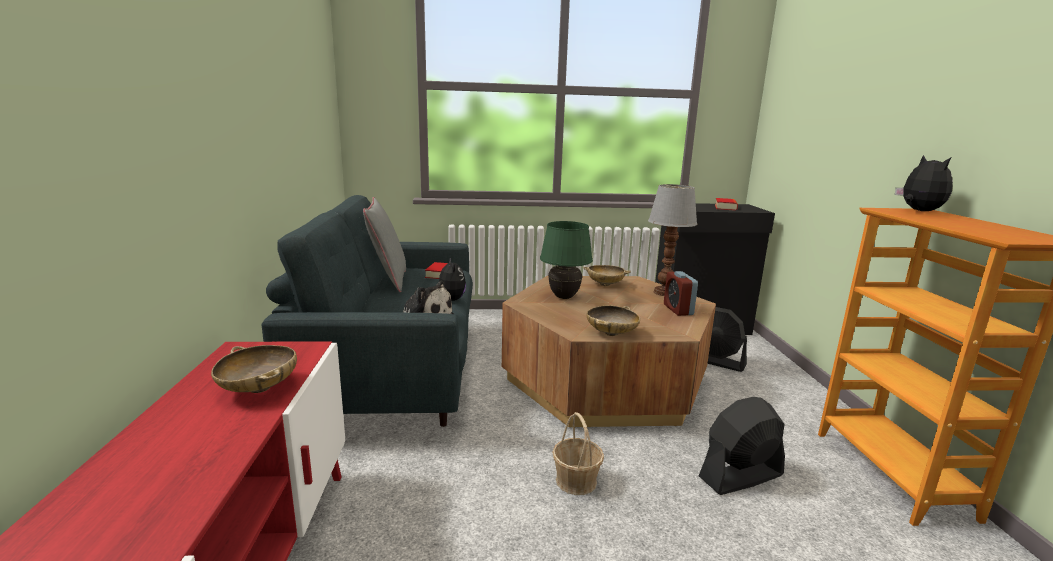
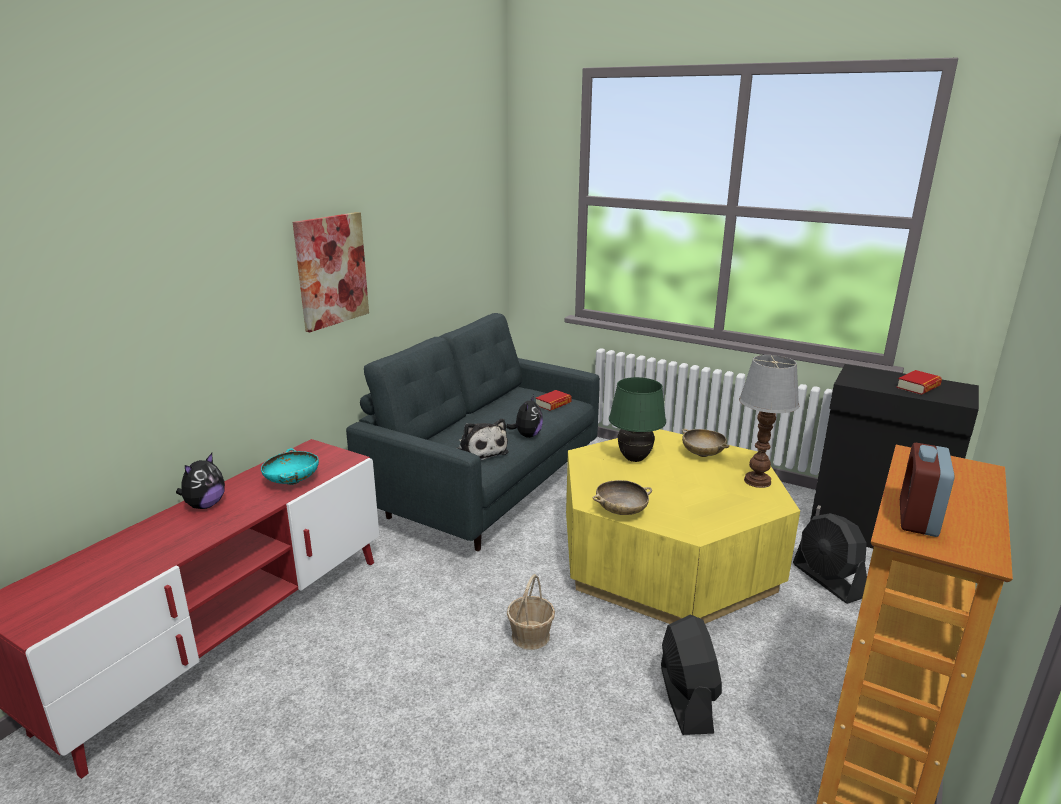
camera: 35 degrees right, 5 degrees up
beige bowl [211,345,297,393] -> turquoise bowl [261,448,319,485]
grey pillow [363,197,406,292] -> none
brown coffee table [502,276,716,427] -> yellow coffee table [566,429,800,624]
alarm clock [664,271,698,316] -> alarm clock moved to [900,443,955,537]
black fan [699,397,785,495] -> black fan turned 75 degrees clockwise [661,615,722,735]
plush toy [895,155,953,211] -> plush toy moved to [176,453,225,509]
none -> picture [293,212,369,333]

